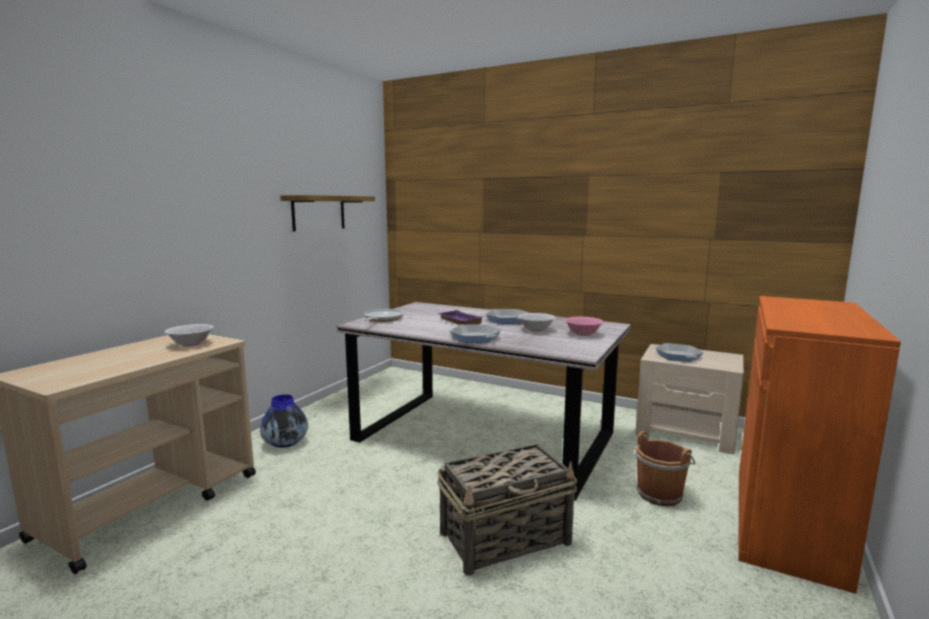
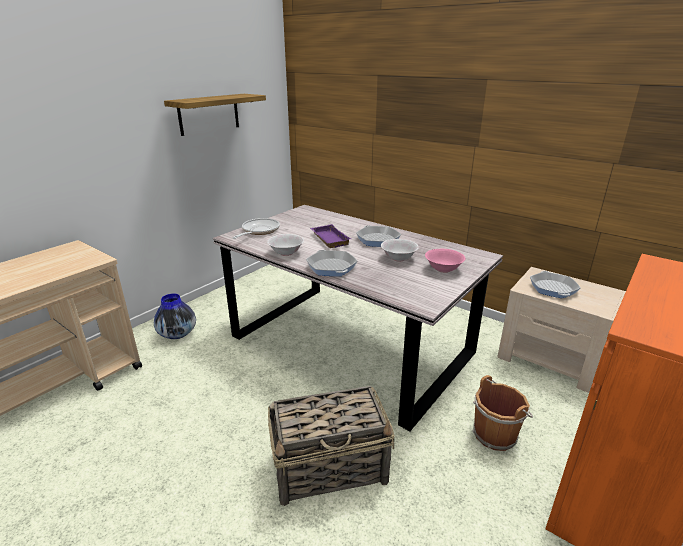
camera: 10 degrees right, 15 degrees up
white bowl [165,324,213,347] -> white bowl moved to [267,234,304,256]

